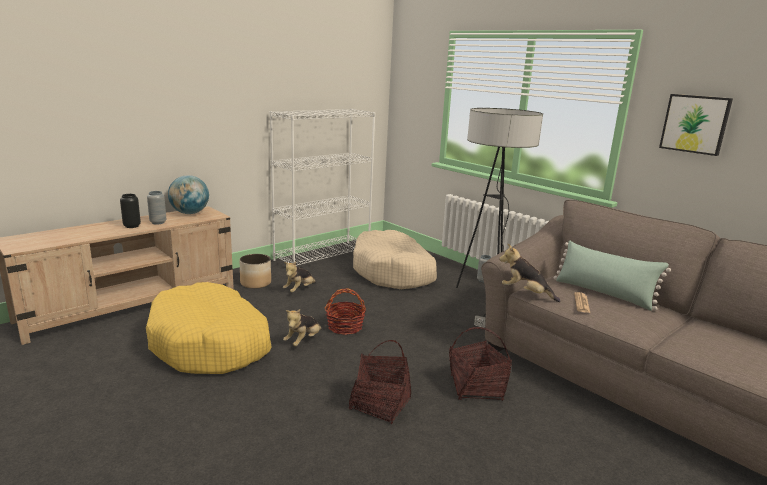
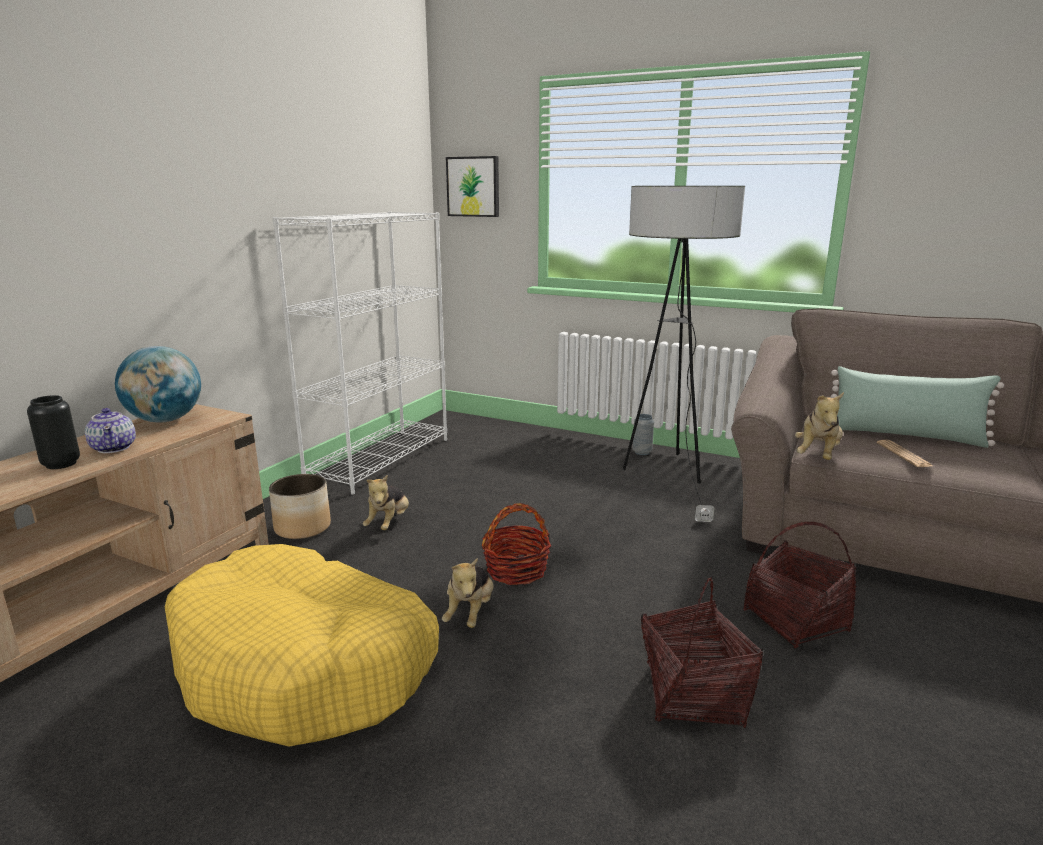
camera: 20 degrees left, 0 degrees up
grey vase [147,191,166,224] -> teapot [85,408,136,453]
beige dog bed [353,230,437,289] -> none
plush toy [499,244,560,302] -> plush toy turned 75 degrees counterclockwise [795,392,844,460]
picture [659,94,733,156] -> picture moved to [446,156,499,217]

